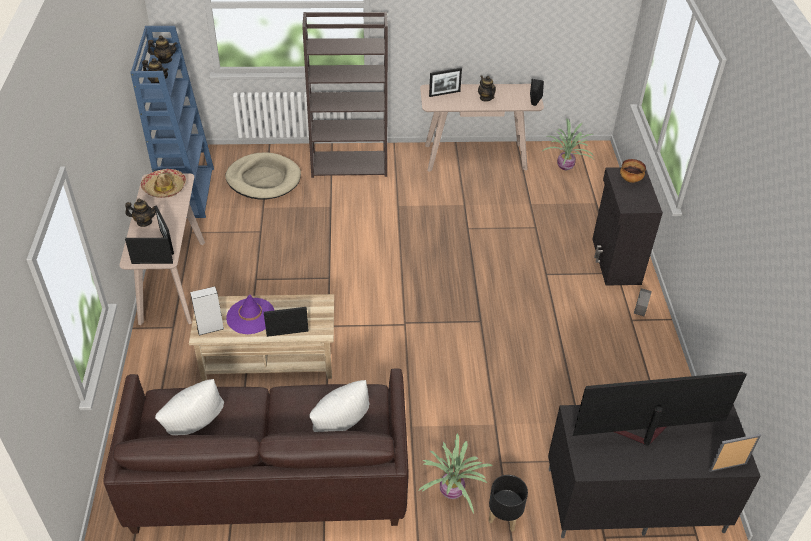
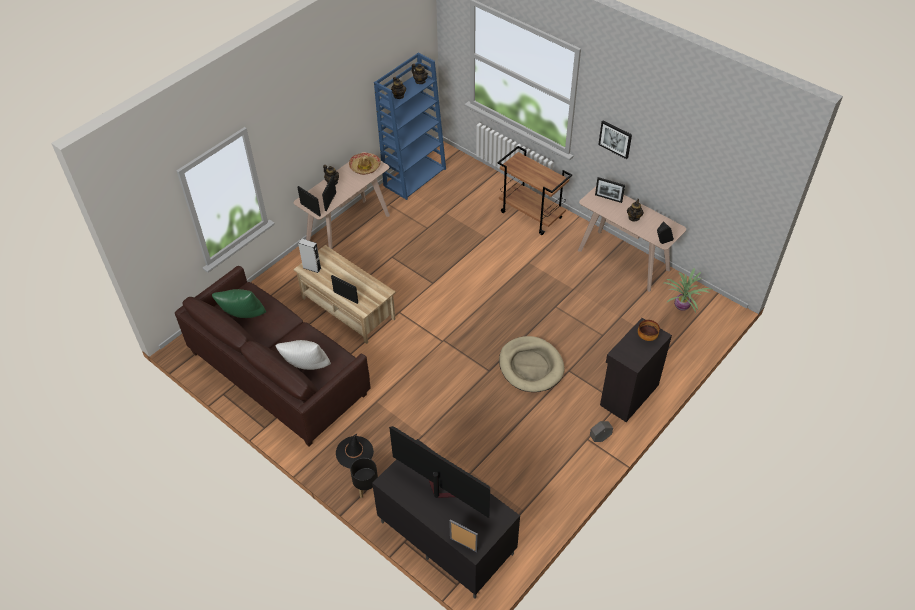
camera: 45 degrees right, 5 degrees up
white pillow [155,379,224,435] -> green pillow [212,289,266,318]
beige dog bed [225,152,301,200] -> beige dog bed moved to [499,336,564,392]
purple hat [226,295,274,334] -> none
brown bookcase [302,12,388,178] -> brown cart [497,146,572,235]
potted plant [418,433,493,514] -> black hat [336,434,374,469]
none -> picture [598,120,632,159]

